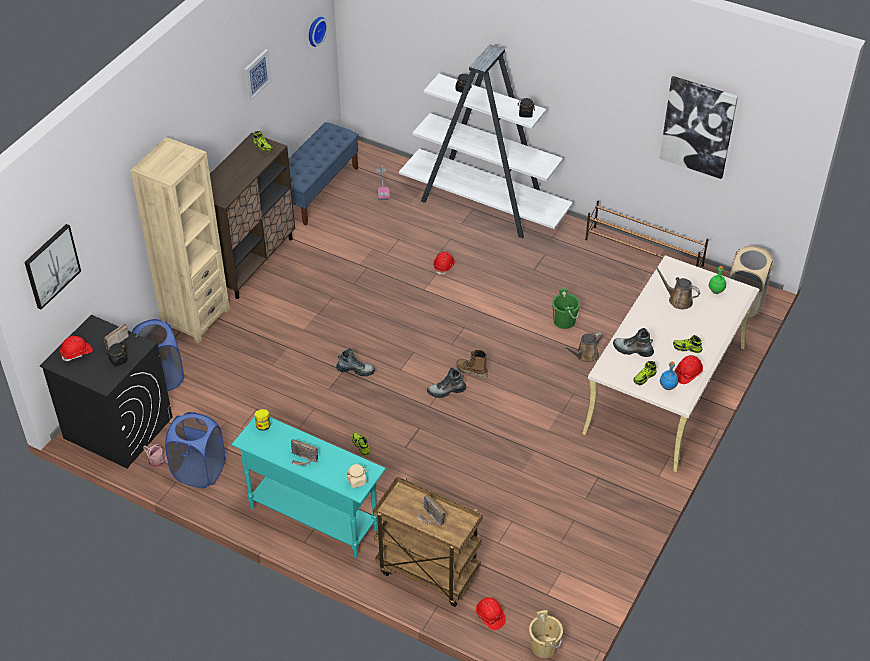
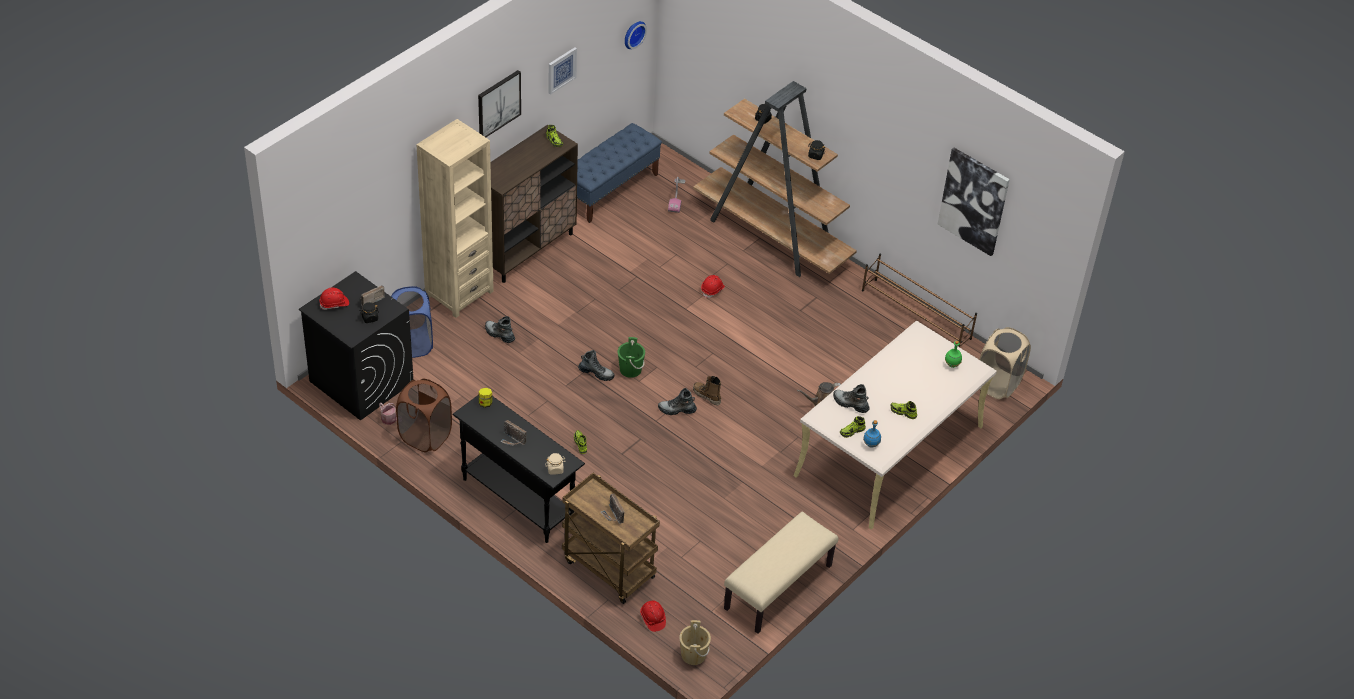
camera: 10 degrees right, 0 degrees up
picture [24,224,81,310] -> picture moved to [478,70,521,137]
blue laundry basket [165,412,225,488] -> brown laundry basket [396,379,452,452]
turquoise console table [231,416,386,558] -> black console table [452,395,585,543]
white bookcase [399,44,573,238] -> brown bookcase [693,81,857,277]
green bucket [552,288,580,329] -> green bucket moved to [618,337,645,378]
brown watering can [654,266,700,309] -> none
red hard hat [674,355,703,384] -> none
none -> boot [485,316,515,343]
none -> beige bench [724,512,838,634]

